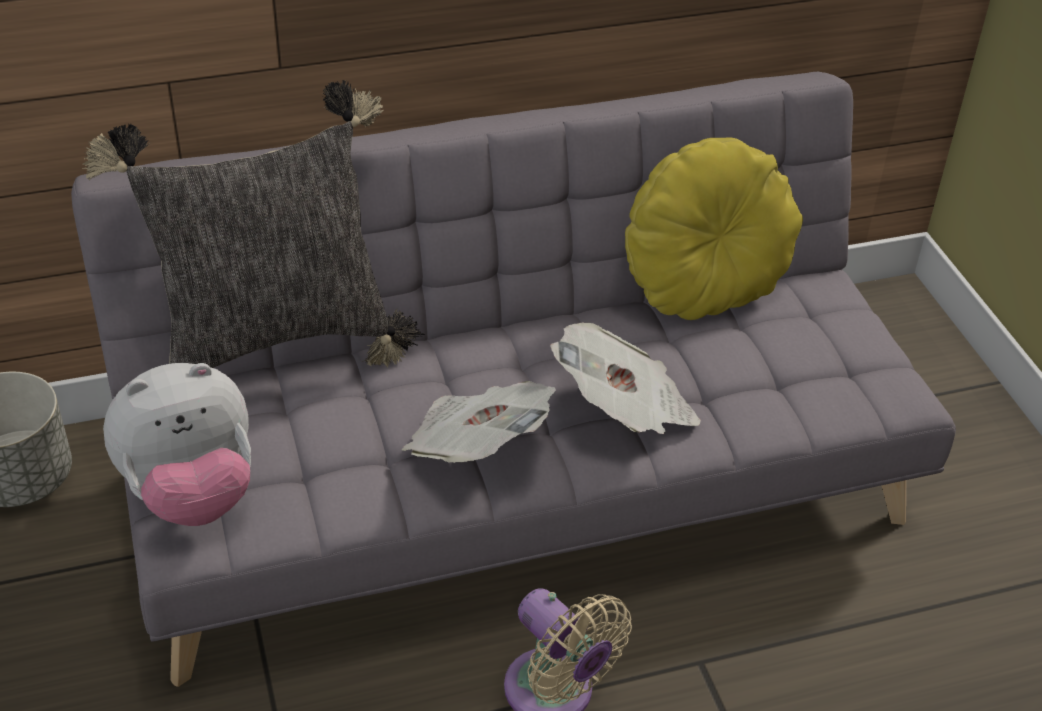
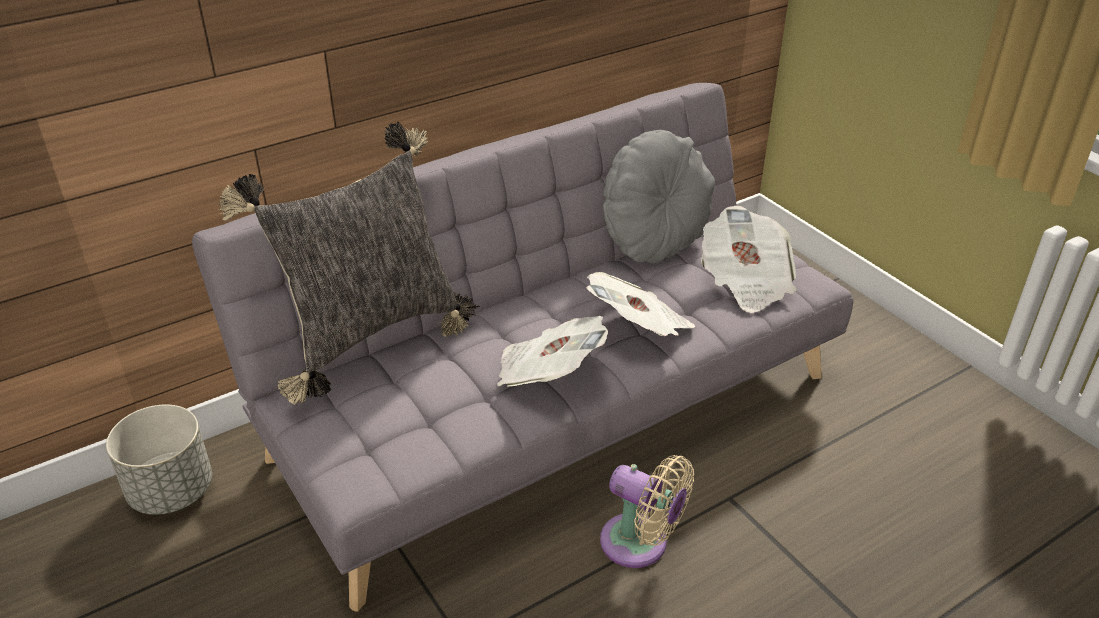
camera: 15 degrees left, 5 degrees down
plush toy [103,363,251,526] -> none
yellow pillow [625,138,803,320] -> grey pillow [603,130,715,263]
none -> newspaper [701,206,796,313]

